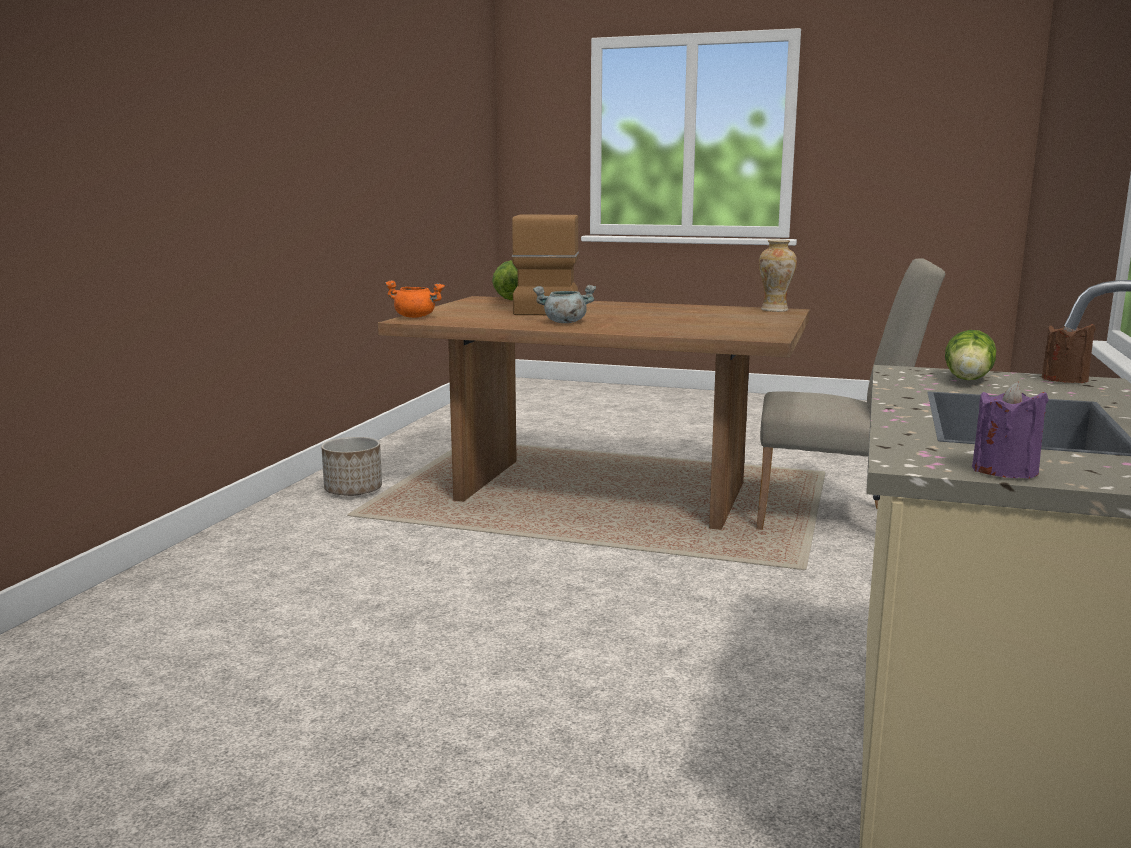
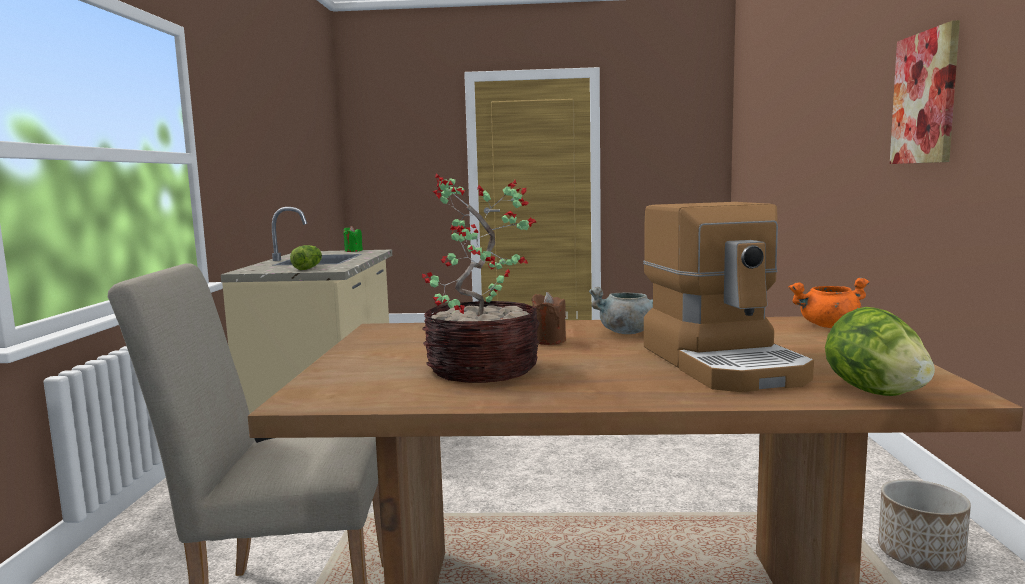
camera: 165 degrees right, 5 degrees down
vase [759,240,797,312] -> none
purple candle [972,382,1049,479] -> green candle [344,226,363,252]
brown candle [1042,324,1096,383] -> brown candle moved to [532,292,566,345]
none -> potted plant [422,173,539,383]
none -> picture [890,20,960,164]

